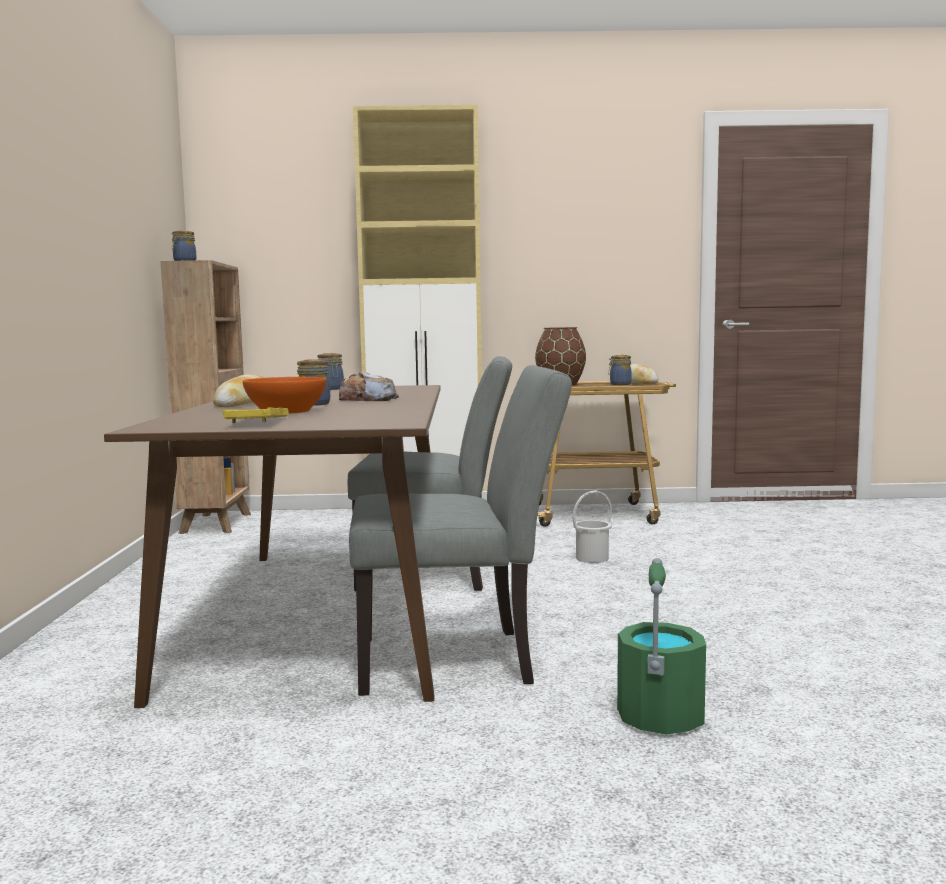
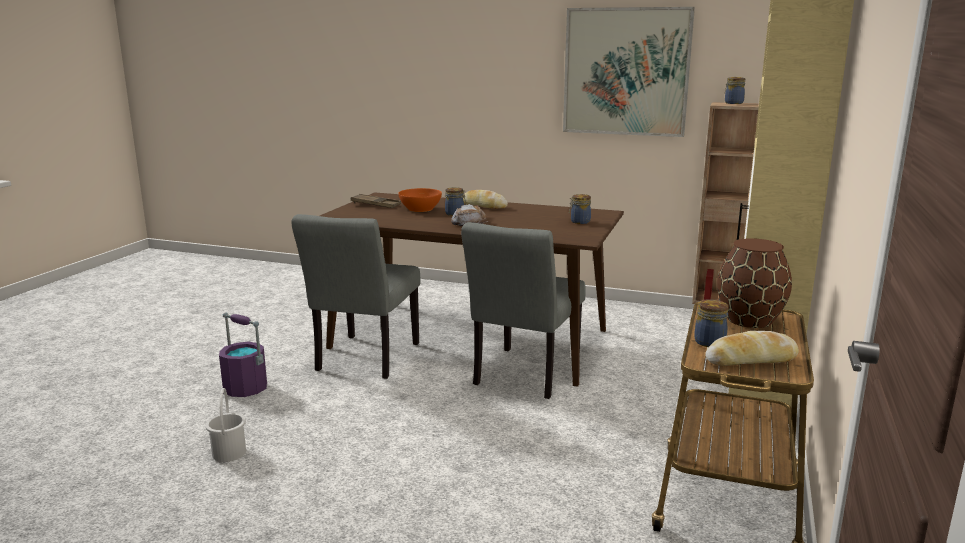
camera: 110 degrees right, 10 degrees up
yellow tray [223,408,289,423] -> brown tray [351,194,401,208]
white bucket [573,490,612,563] -> white bucket moved to [205,388,246,462]
green bucket [617,558,706,734] -> purple bucket [219,312,267,397]
none -> picture [563,7,695,137]

